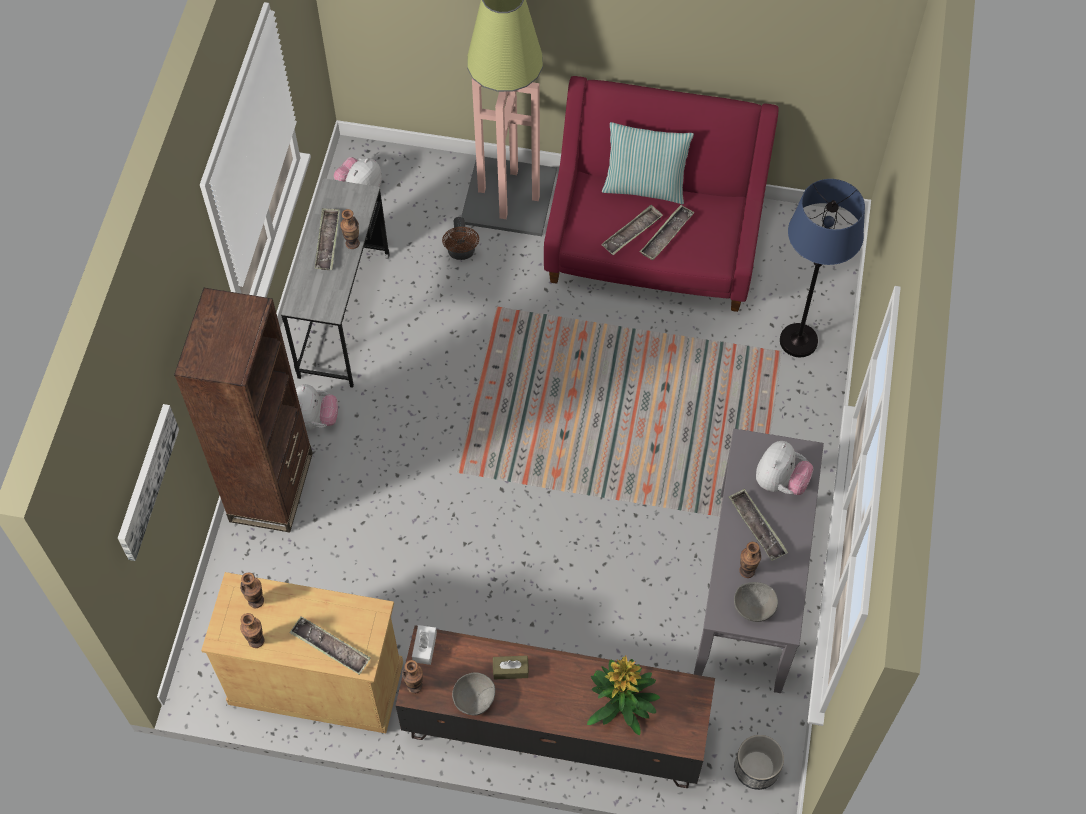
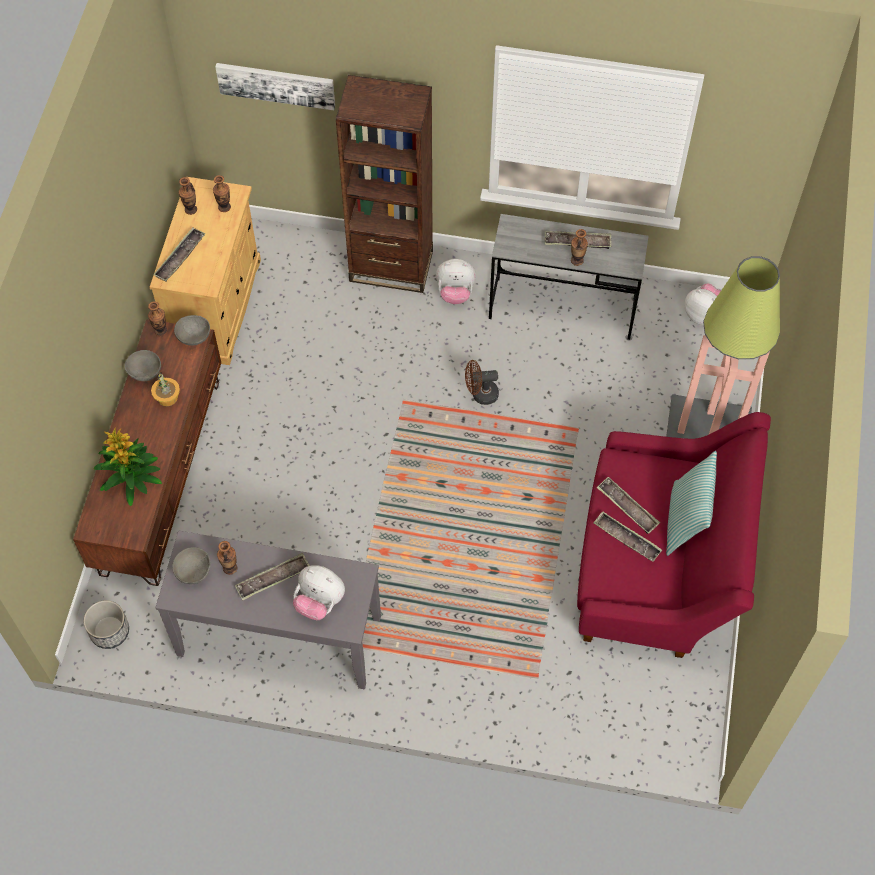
camera: 90 degrees right, 0 degrees up
white tissue box [412,625,437,665] -> grey bowl [174,315,210,346]
brown fan [442,217,479,260] -> brown fan moved to [465,360,499,405]
brown tissue box [493,656,529,680] -> potted plant [151,372,180,406]
blue floor lamp [780,179,865,357] -> none

